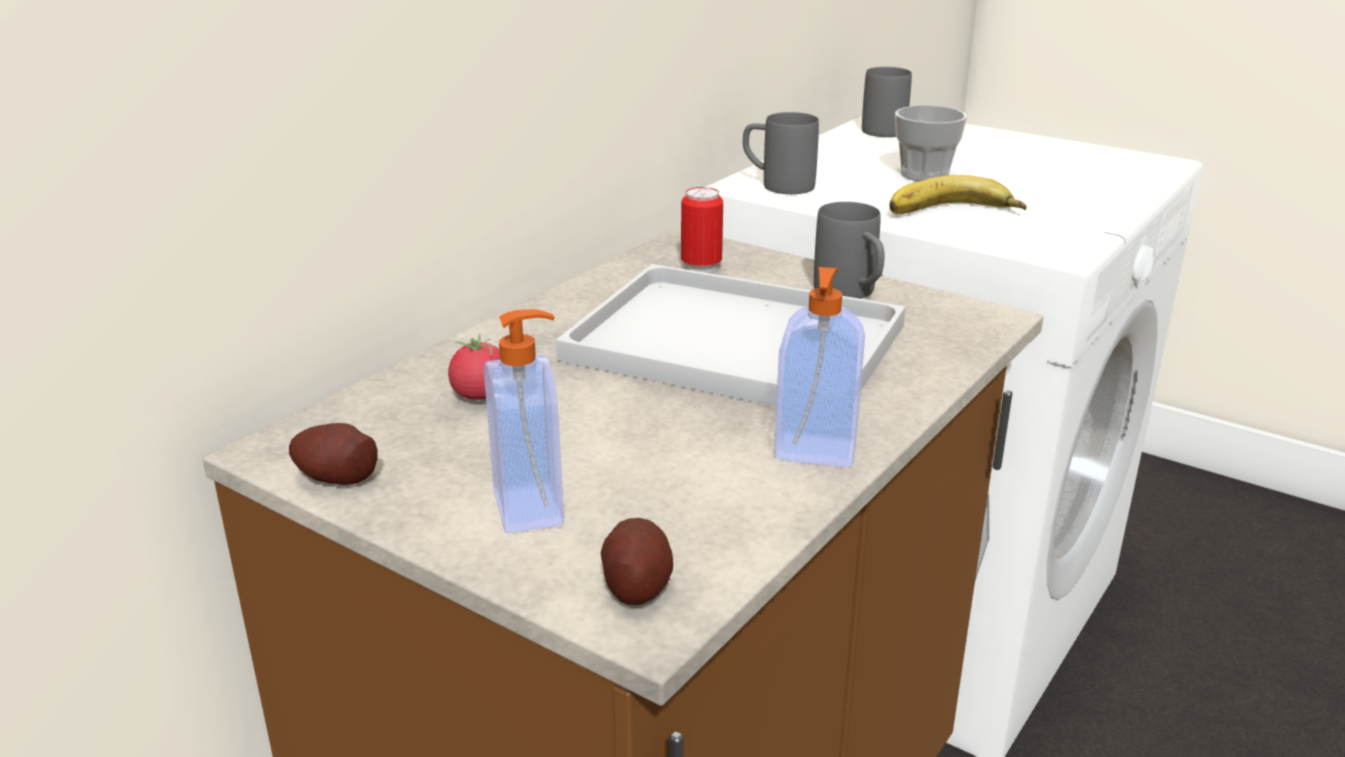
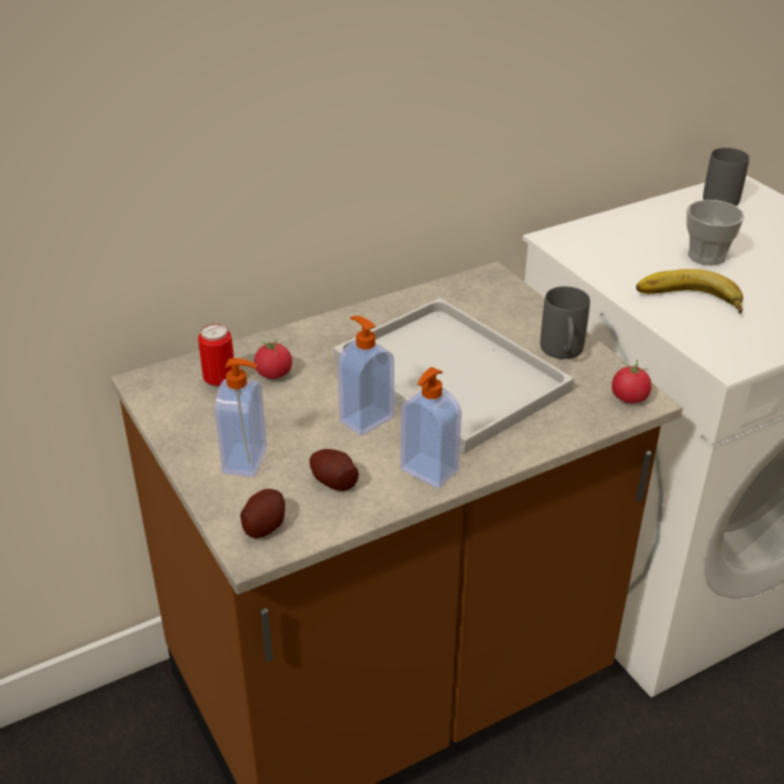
camera: 25 degrees right, 10 degrees up
potato [289,423,378,485] -> potato moved to [309,449,359,491]
can [681,187,723,273] -> can moved to [198,324,234,389]
grey mug [743,112,819,194] -> none
none -> soap dispenser [338,316,394,436]
none -> tomato [612,360,652,403]

